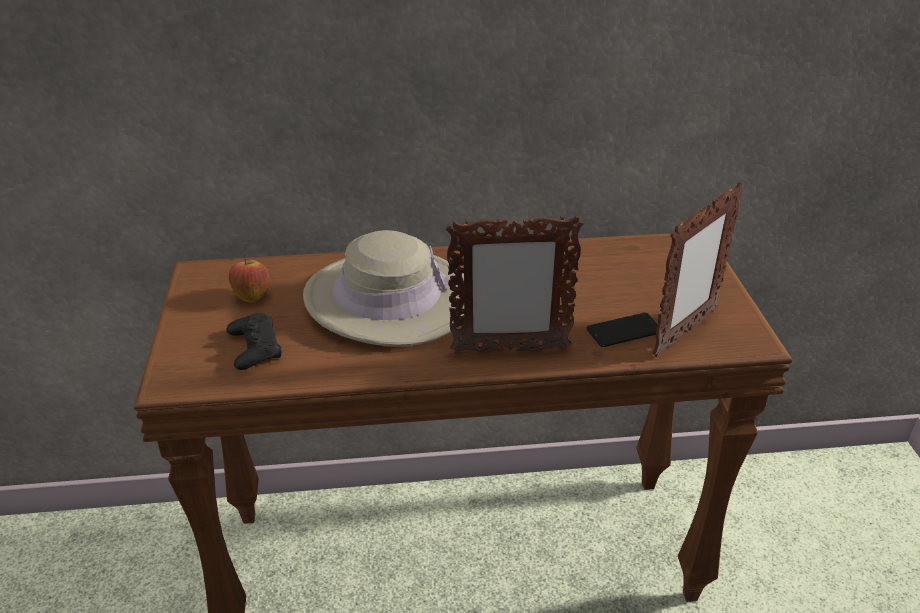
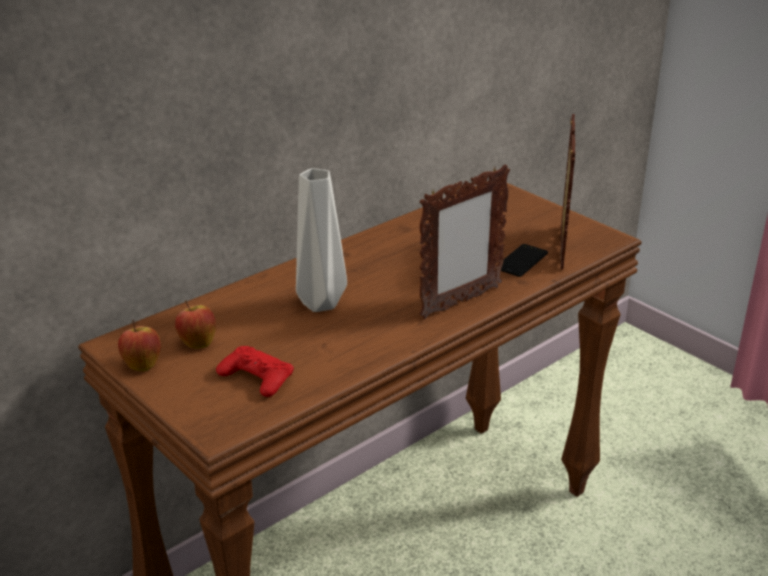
camera: 35 degrees left, 5 degrees down
black game controller [226,313,281,370] -> red game controller [216,346,294,397]
beige hat [303,230,464,347] -> grey vase [296,168,347,312]
none -> apple [118,319,161,371]

